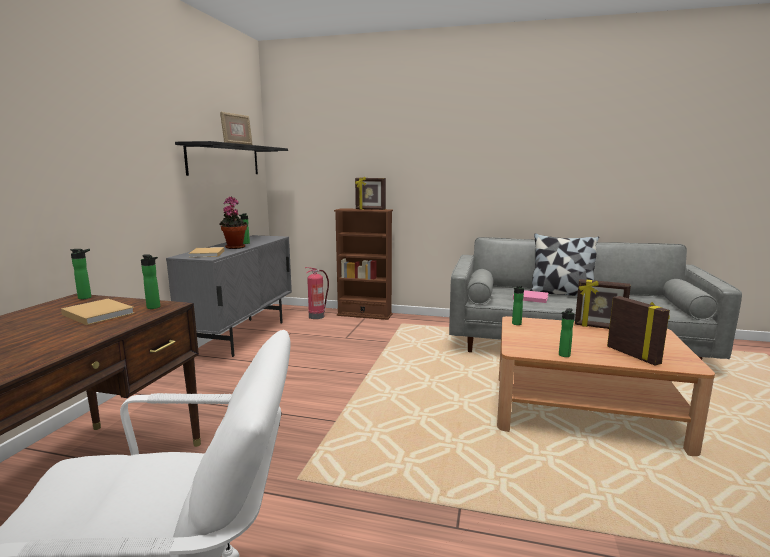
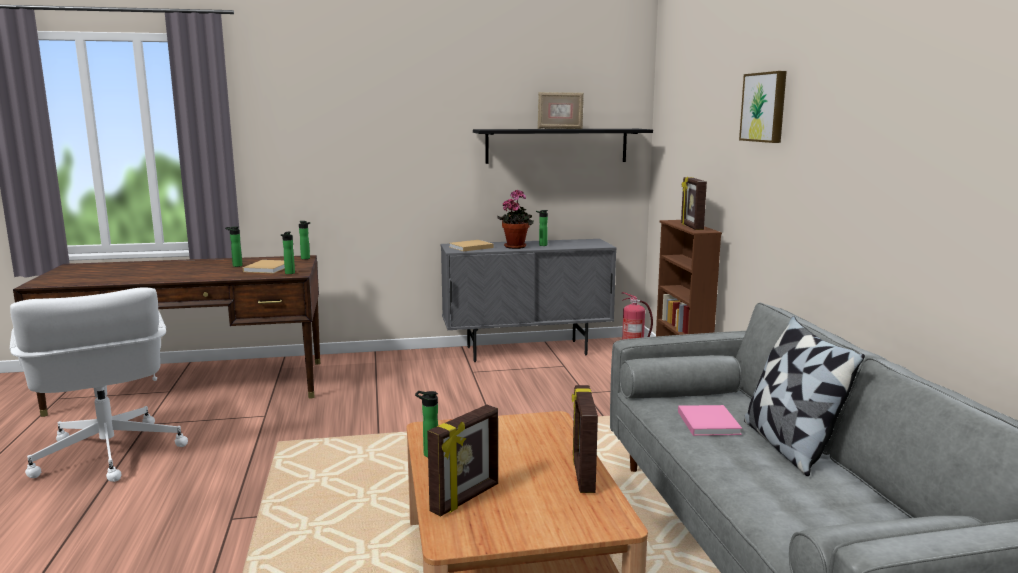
camera: 65 degrees right, 0 degrees up
bottle [512,285,524,325] -> bottle moved to [225,226,242,267]
none -> picture [739,71,787,143]

